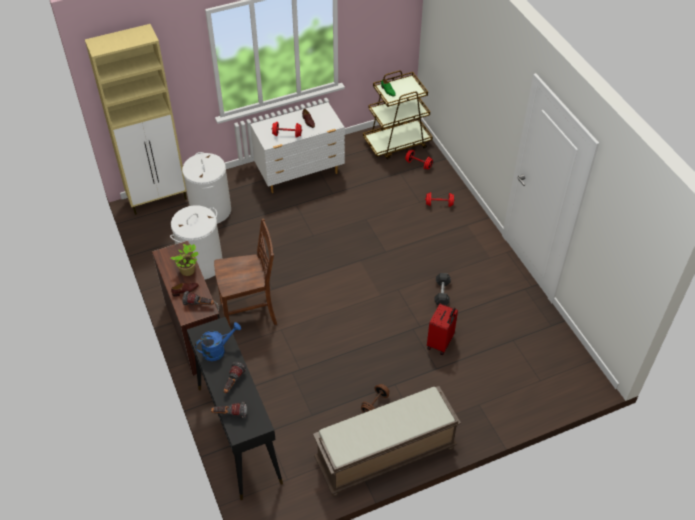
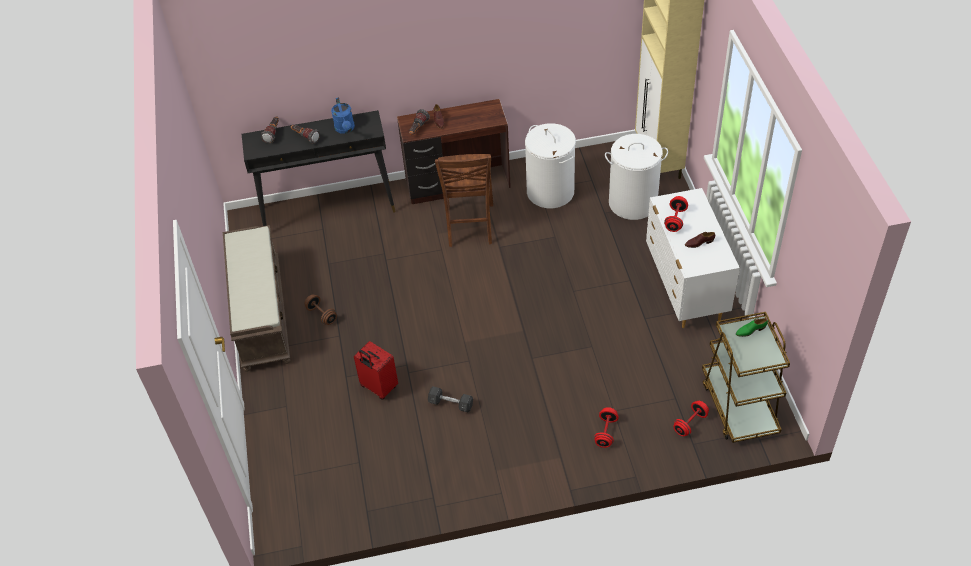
camera: 105 degrees right, 0 degrees up
potted plant [170,244,199,276] -> none

